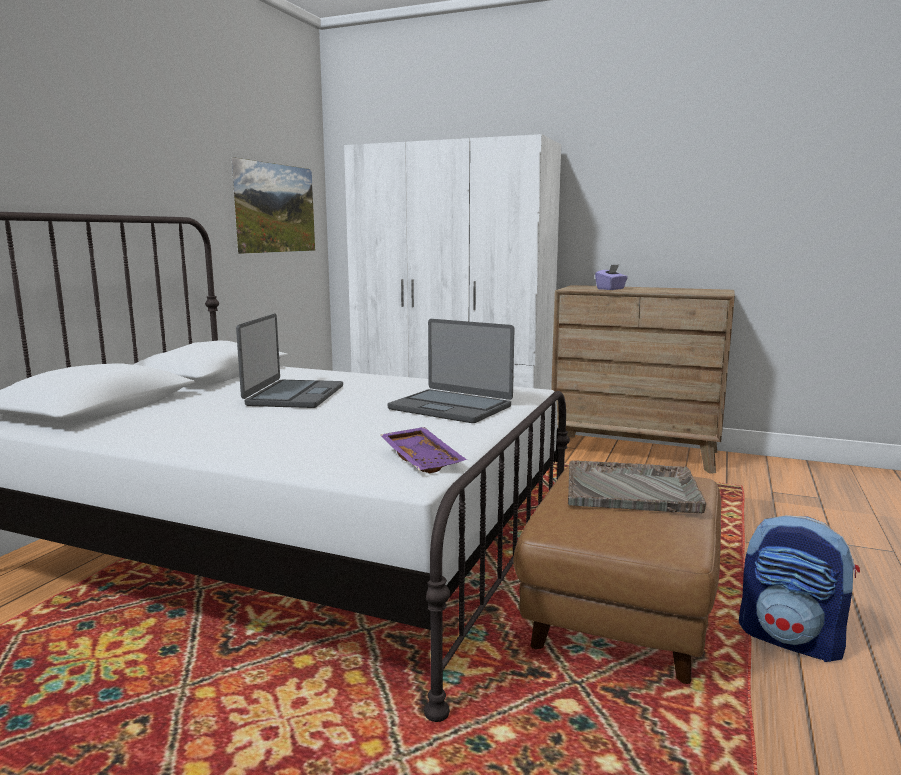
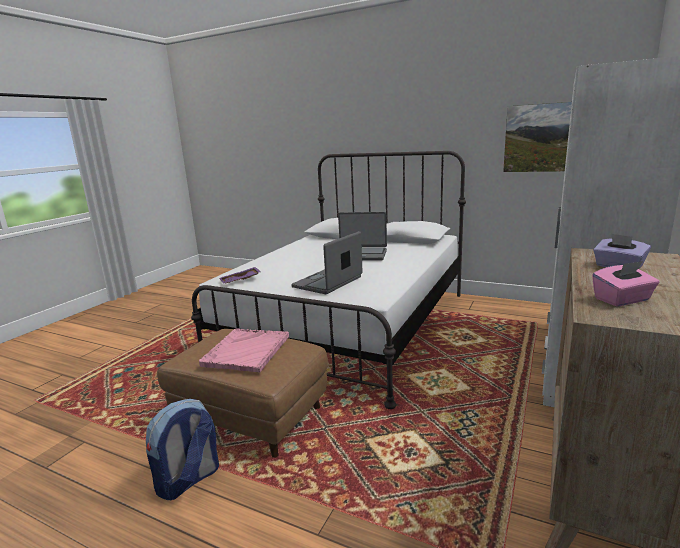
camera: 95 degrees right, 5 degrees up
grey tray [568,460,706,513] -> pink tray [199,328,289,373]
none -> pink tissue box [592,261,660,306]

